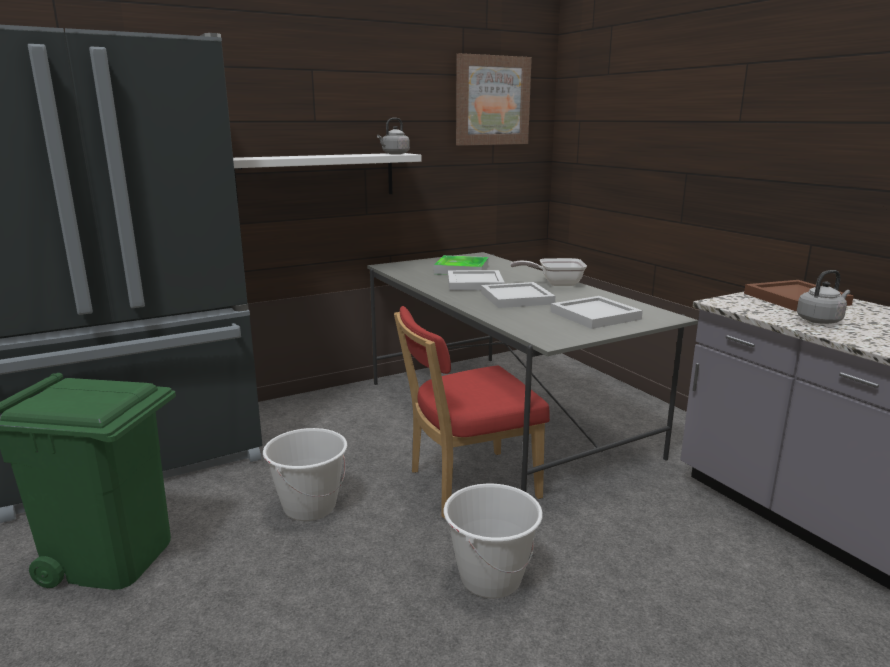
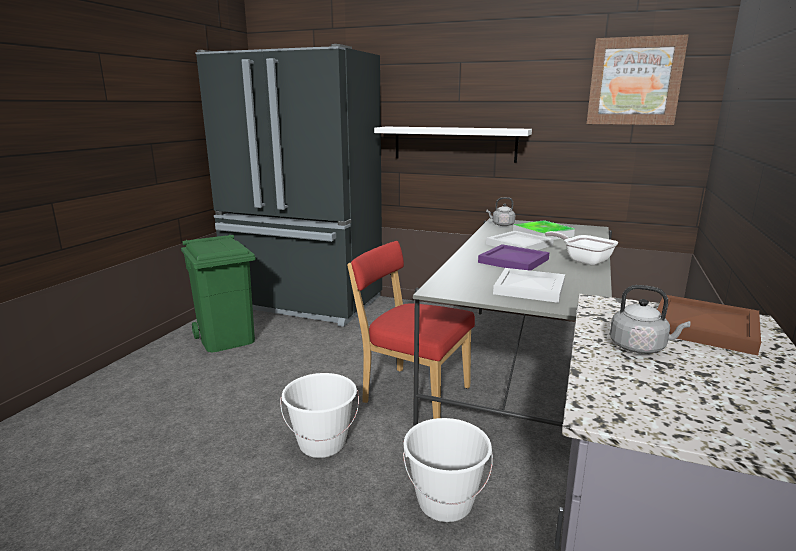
camera: 50 degrees right, 0 degrees up
white bucket [263,428,347,521] -> white bucket moved to [403,418,493,522]
grey kettle [377,118,410,154] -> grey kettle moved to [486,197,515,226]
white tray [481,282,555,308] -> purple tray [478,244,550,271]

